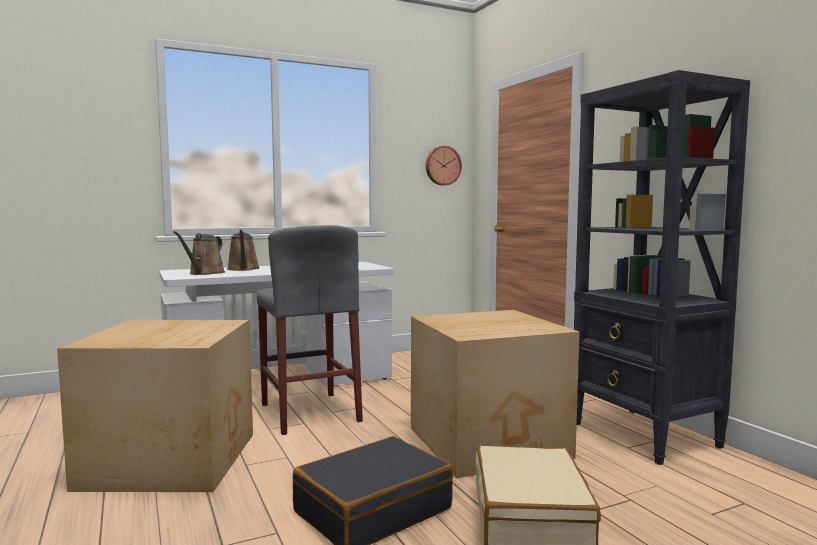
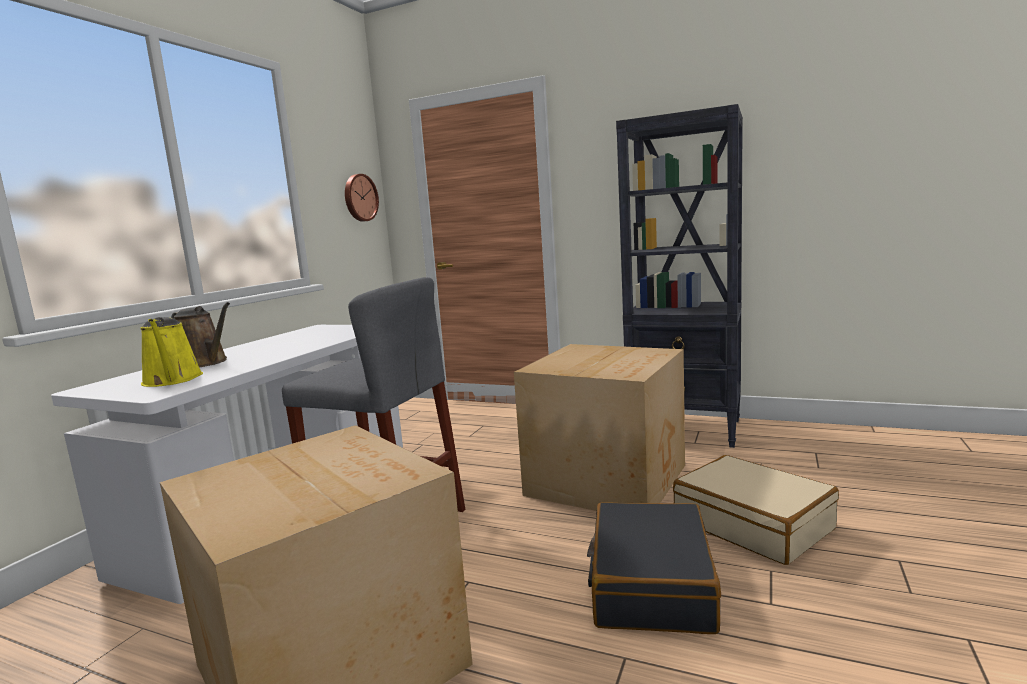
camera: 40 degrees left, 5 degrees up
brown watering can [173,231,225,275] -> yellow watering can [141,317,203,387]

